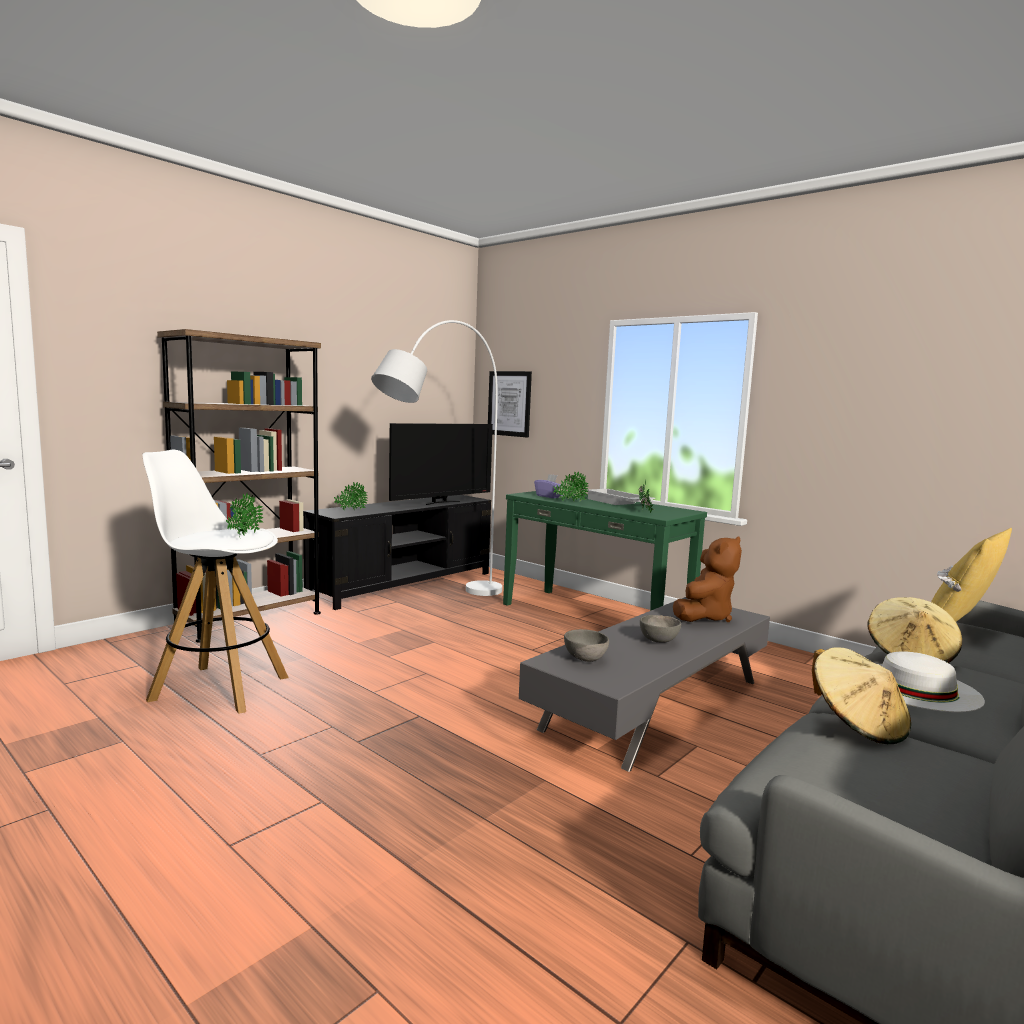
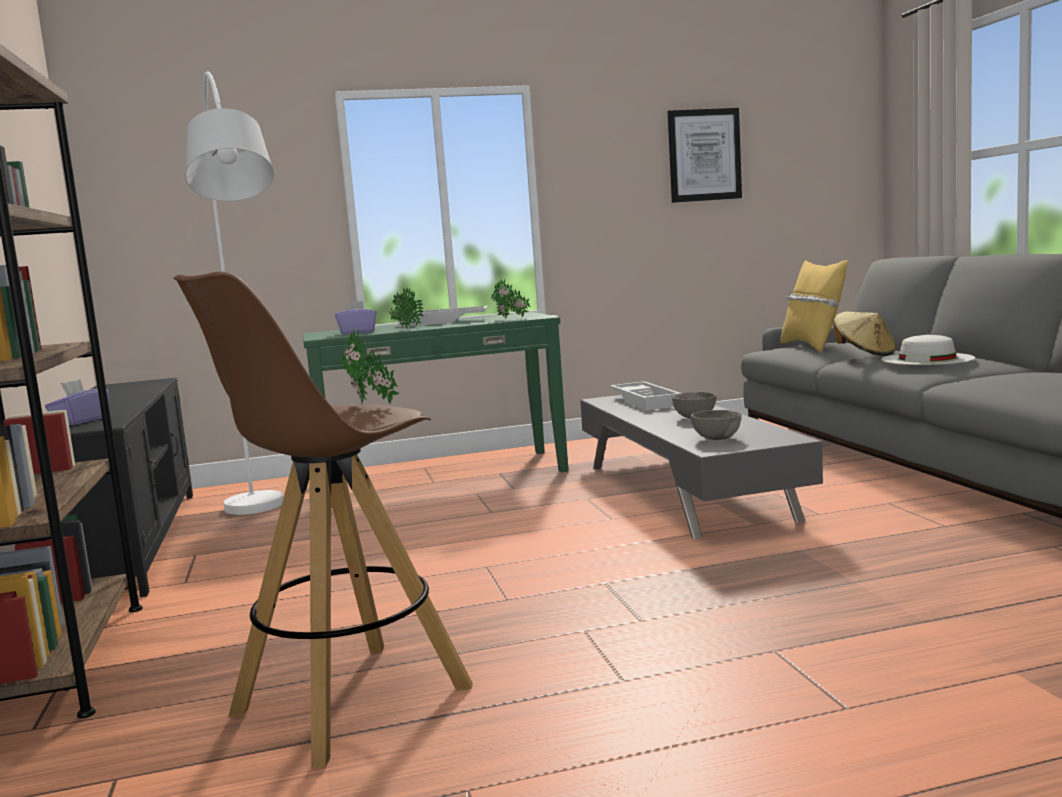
camera: 55 degrees left, 0 degrees up
white stool [142,450,289,714] -> brown stool [173,271,473,769]
potted plant [334,482,368,510] -> purple tissue box [45,379,109,425]
television [389,423,493,505] -> none
picture [488,371,532,438] -> picture moved to [668,108,742,203]
brown plush toy [673,537,742,622] -> white tray [610,381,682,410]
beige hat [812,647,911,744] -> none

